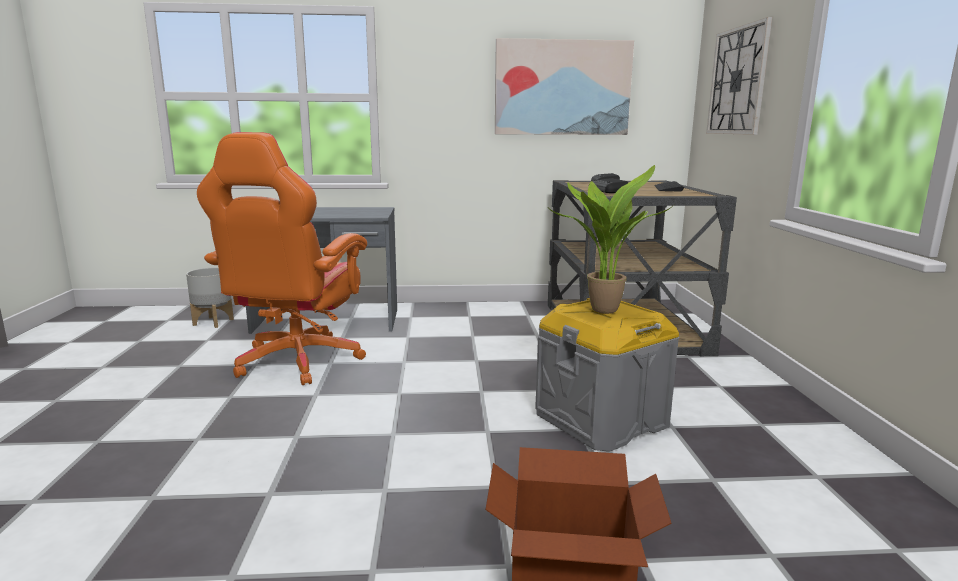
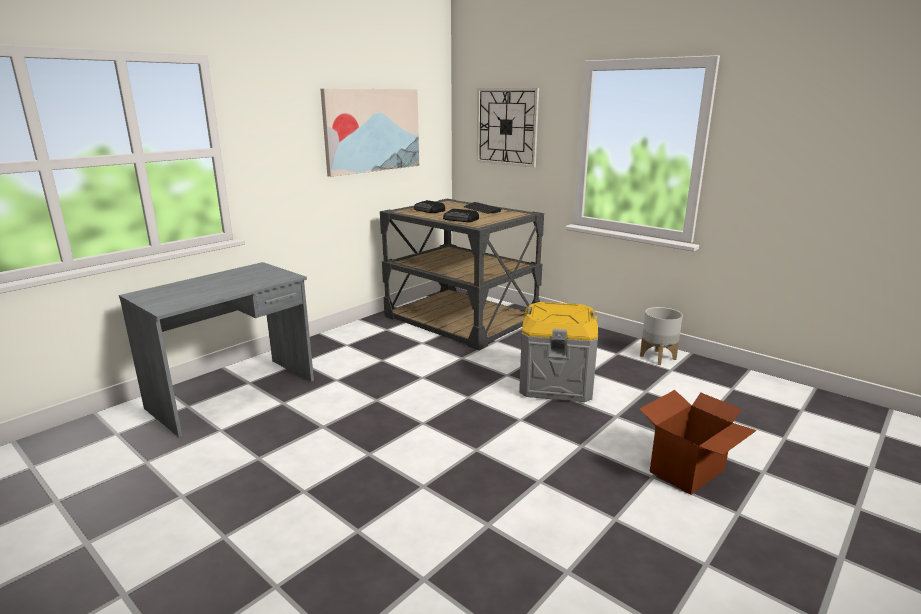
camera: 45 degrees left, 5 degrees up
grey planter [186,267,234,328] -> grey planter moved to [640,307,683,365]
orange office chair [197,132,367,385] -> none
potted plant [549,165,674,314] -> none

